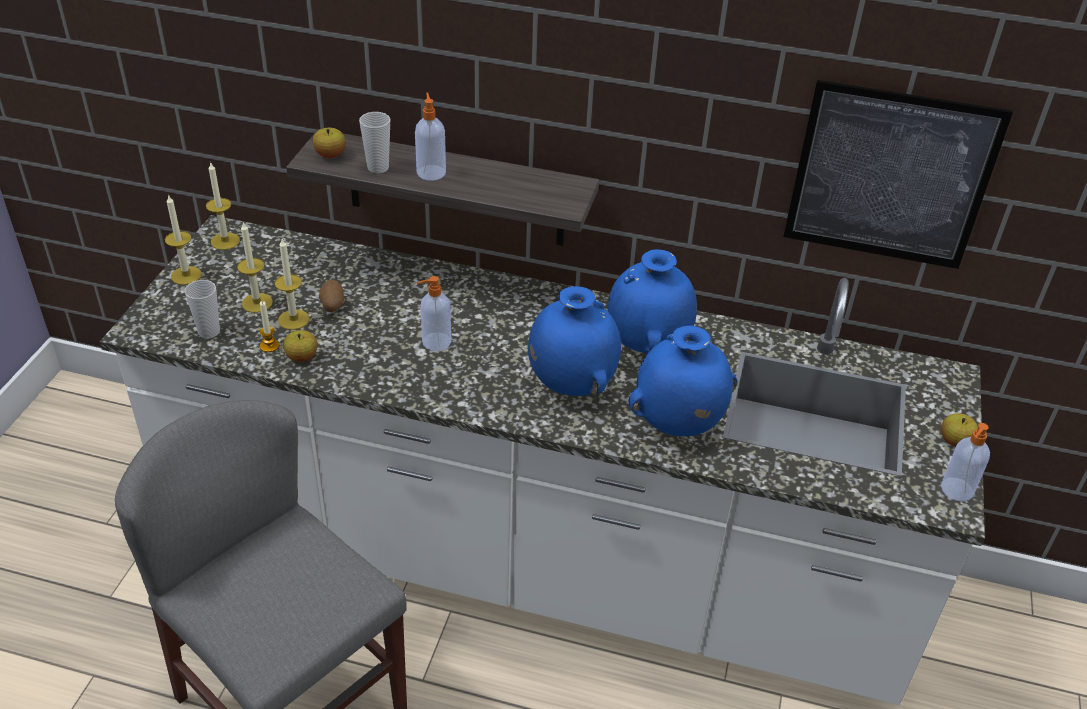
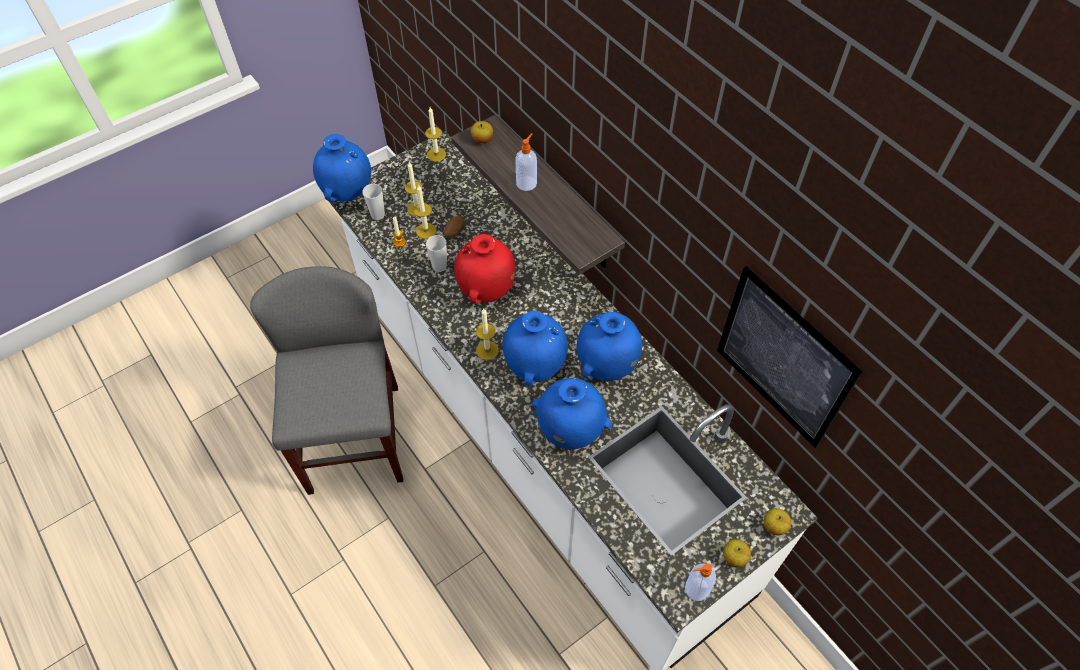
camera: 40 degrees right, 15 degrees up
candle [165,194,202,285] -> candle moved to [476,308,499,360]
apple [283,330,317,362] -> apple moved to [764,508,791,535]
cup [359,112,390,173] -> cup moved to [426,235,447,272]
soap dispenser [417,276,451,351] -> red vase [454,234,516,304]
none -> blue vase [313,134,371,202]

